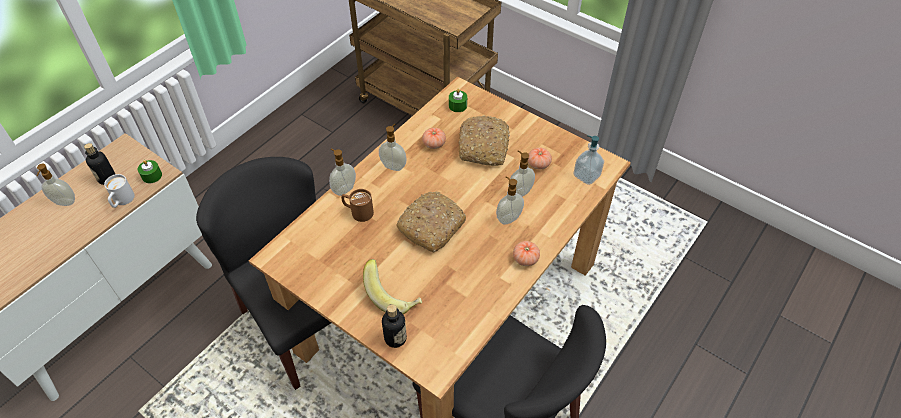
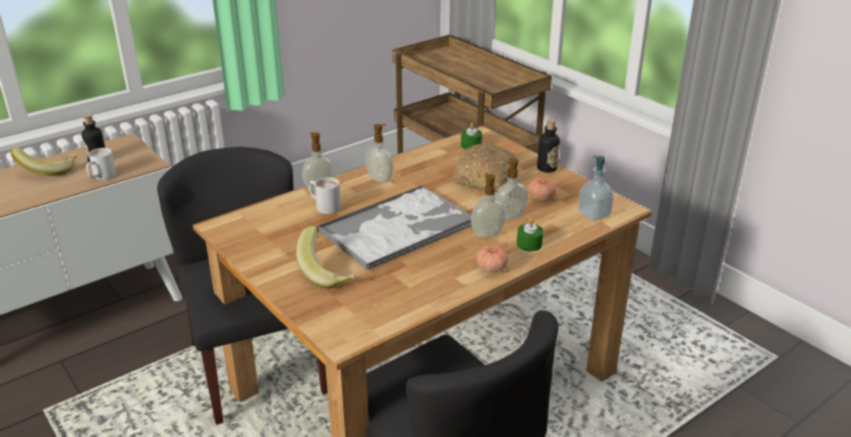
camera: 15 degrees right, 20 degrees down
soap dispenser [37,164,75,206] -> banana [11,147,77,176]
green candle [138,160,162,183] -> green candle moved to [517,218,543,252]
brown mug [341,189,374,222] -> white mug [309,177,341,214]
bottle [382,304,407,348] -> bottle moved to [537,119,560,173]
bread [396,191,466,253] -> tray [317,185,471,271]
tomato [422,128,446,149] -> none

